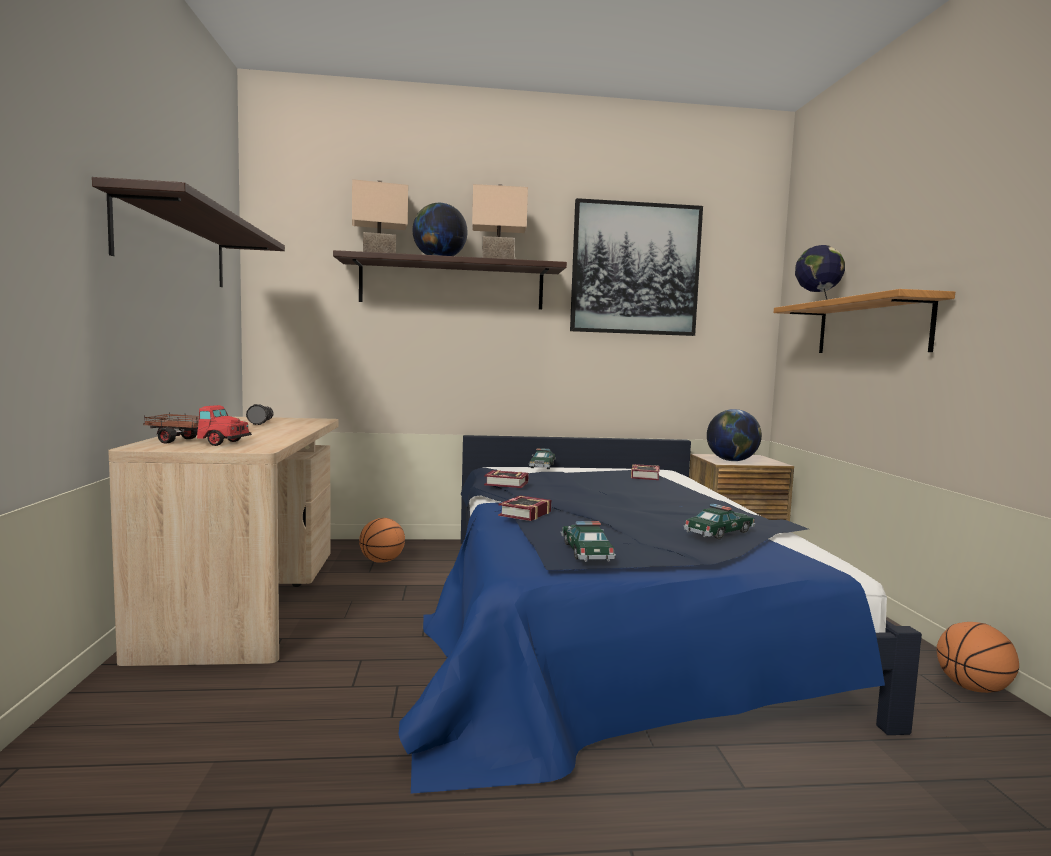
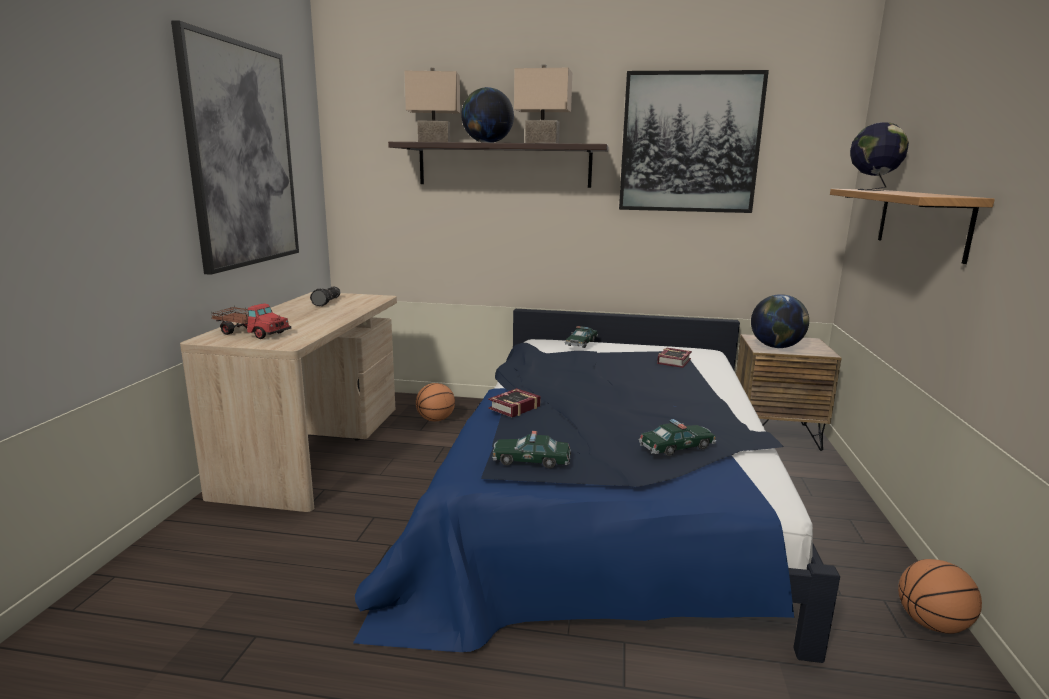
camera: 15 degrees right, 10 degrees up
shelf [92,177,285,287] -> picture [171,20,299,275]
book [484,470,529,488] -> none
toy car [561,521,616,562] -> toy car turned 90 degrees counterclockwise [492,431,571,469]

